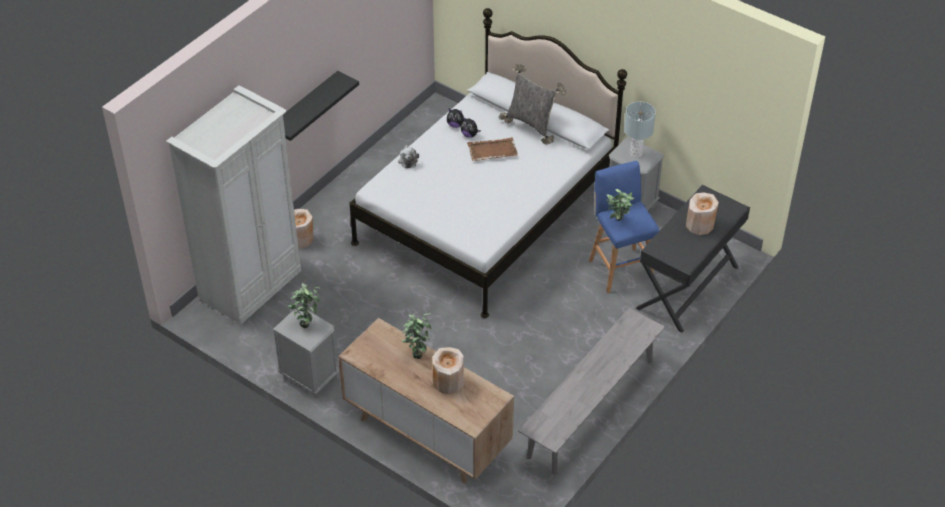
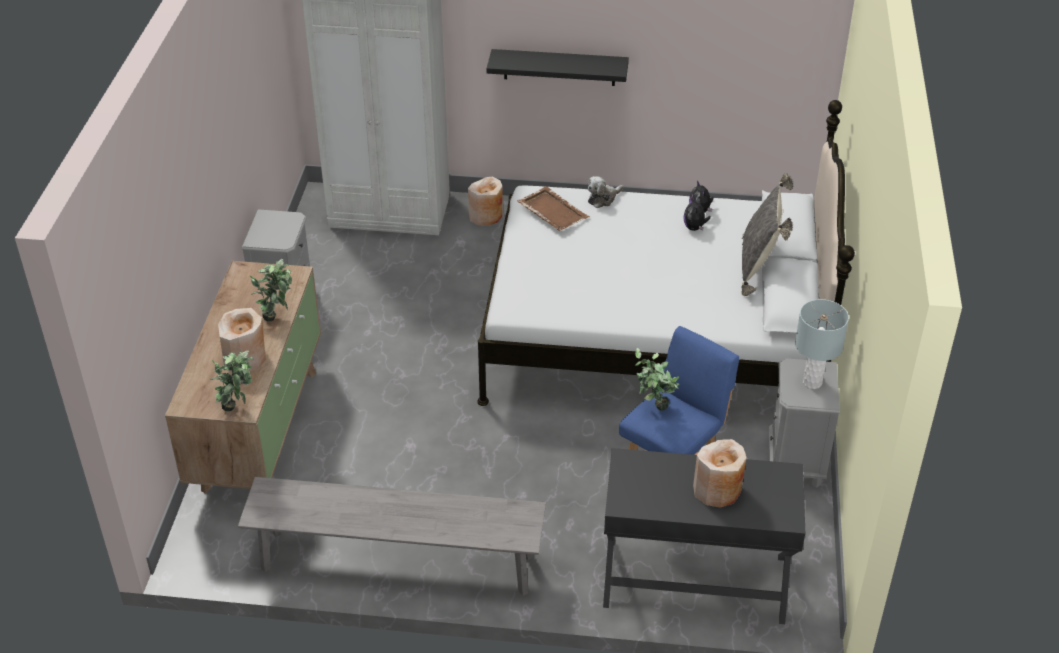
camera: 60 degrees right, 5 degrees down
potted plant [288,283,320,328] -> potted plant moved to [210,350,254,411]
brown tray [467,137,518,161] -> brown tray moved to [517,186,590,231]

